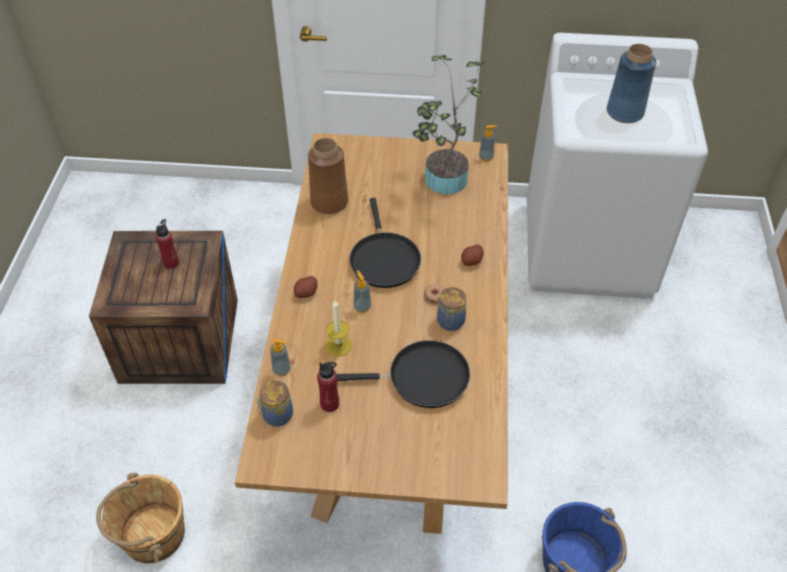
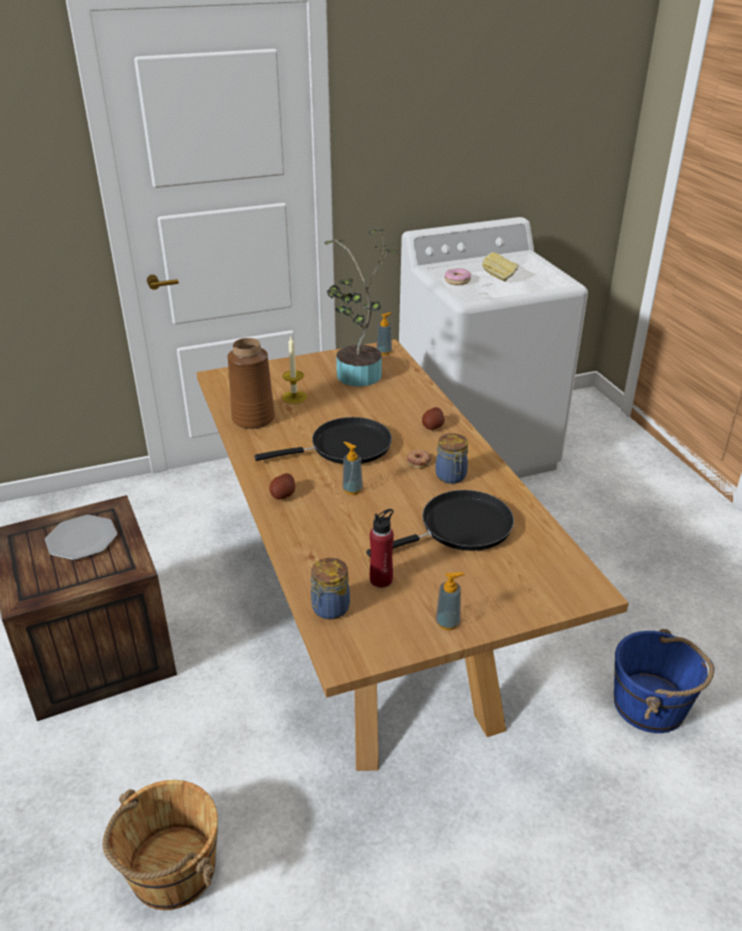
camera: 25 degrees left, 15 degrees down
red bottle [156,219,179,269] -> plate [45,515,117,560]
soap dispenser [270,338,291,376] -> soap dispenser moved to [436,572,465,630]
candle [325,300,352,356] -> candle moved to [282,337,307,404]
black frying pan [349,198,421,288] -> black frying pan turned 75 degrees counterclockwise [255,417,392,464]
blue vase [607,44,656,123] -> bread [482,252,518,281]
none -> donut [445,268,471,285]

